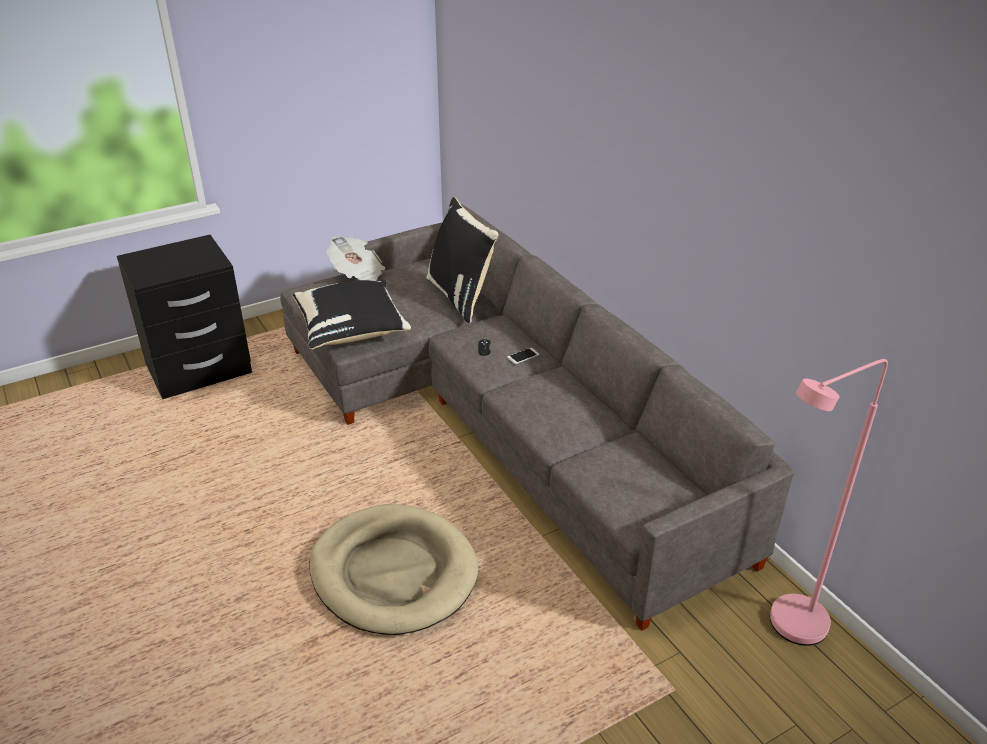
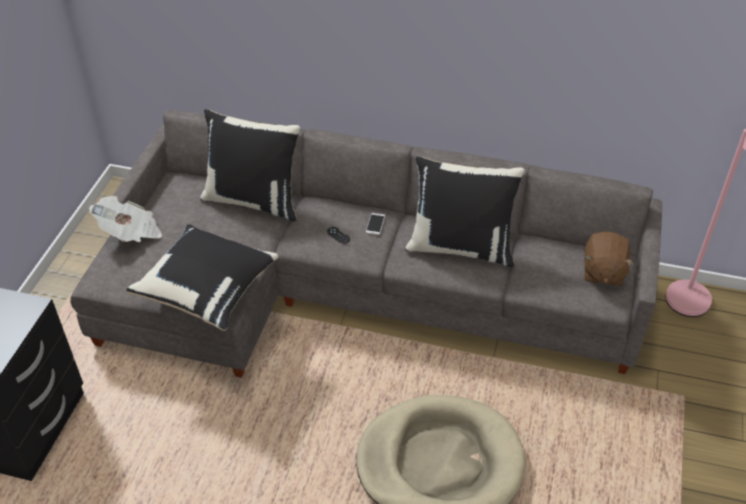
camera: 45 degrees left, 10 degrees up
none -> black pillow [405,156,525,267]
none -> brown plush toy [584,232,634,286]

